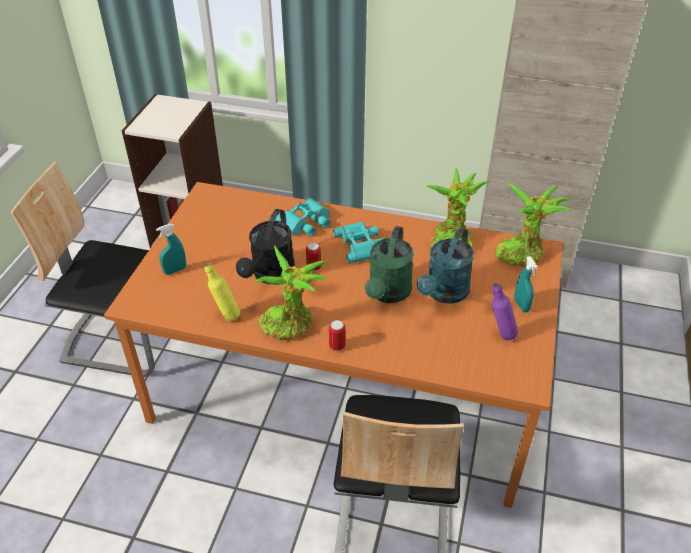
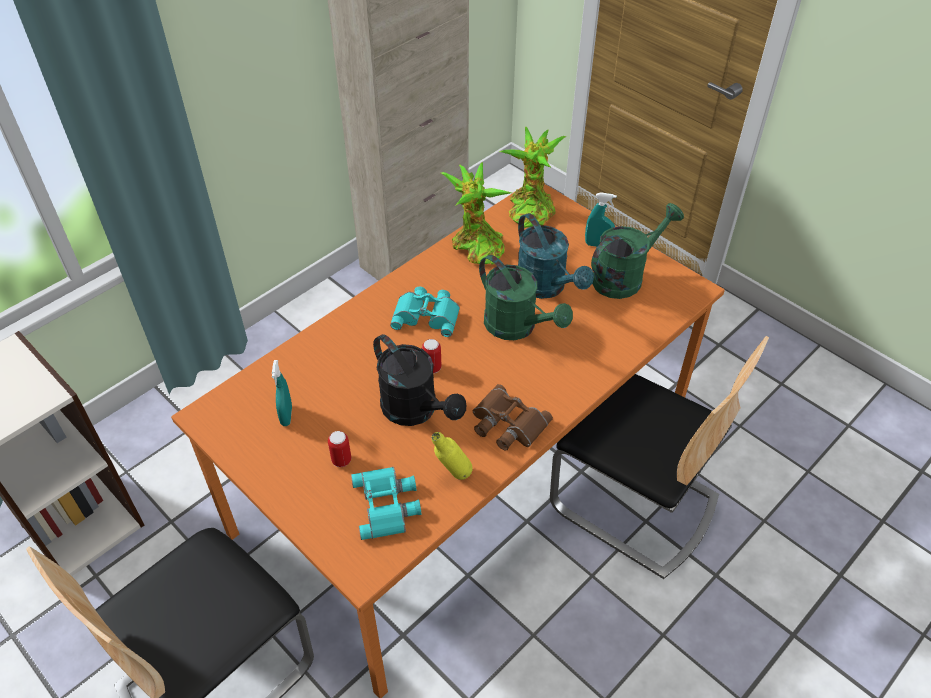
camera: 60 degrees left, 5 degrees up
turquoise spray bottle [156,224,186,275] -> turquoise spray bottle moved to [272,360,292,426]
potted plant [254,246,329,340] -> brown binoculars [473,384,553,450]
turquoise binoculars [275,198,330,236] -> turquoise binoculars moved to [351,467,421,540]
can [329,320,346,351] -> can moved to [328,431,351,467]
purple bottle [492,283,518,340] -> green watering can [591,203,684,299]

